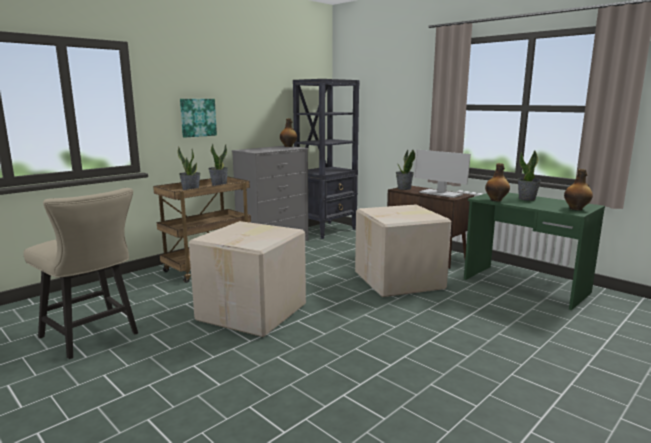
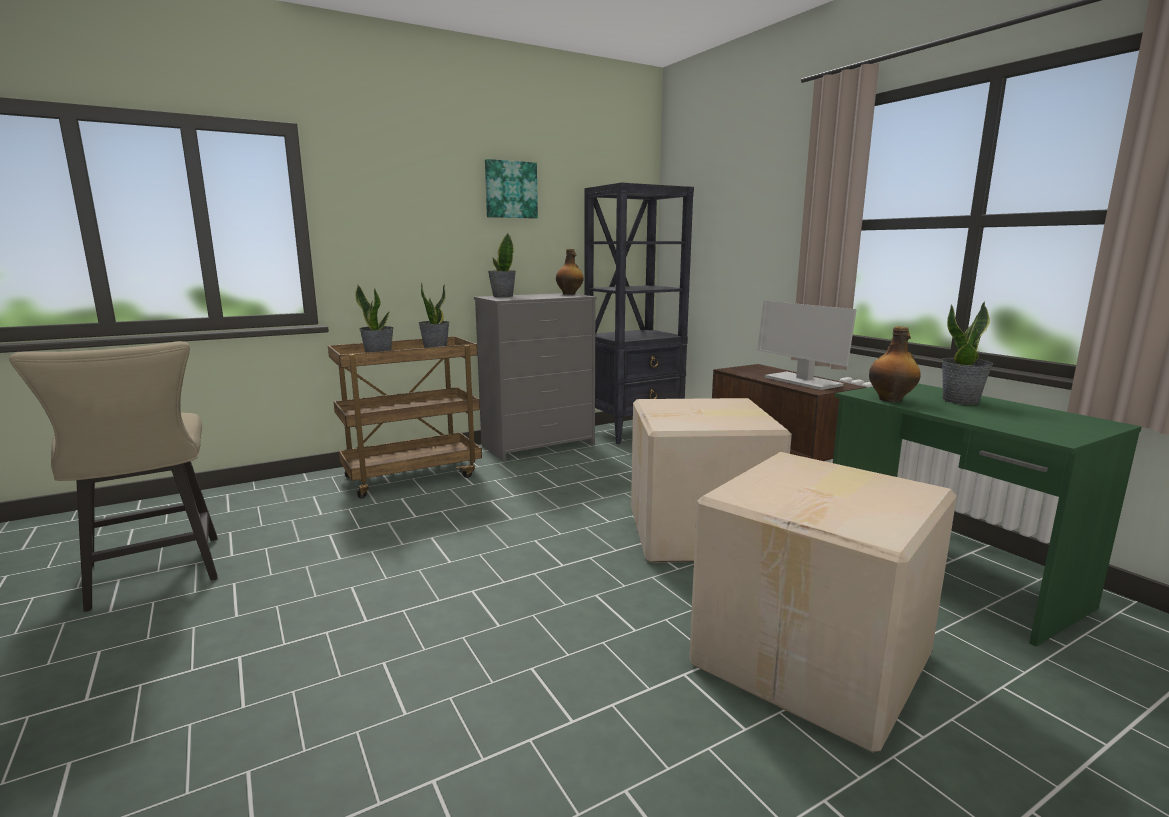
camera: 15 degrees right, 0 degrees up
picture [180,99,217,137] -> picture moved to [485,159,538,219]
cardboard box [189,221,306,337] -> cardboard box moved to [689,452,957,753]
potted plant [396,149,415,190] -> potted plant moved to [488,233,516,297]
bottle [564,169,593,210] -> none

